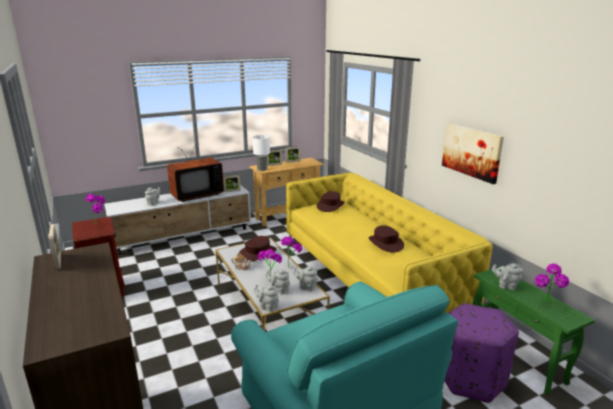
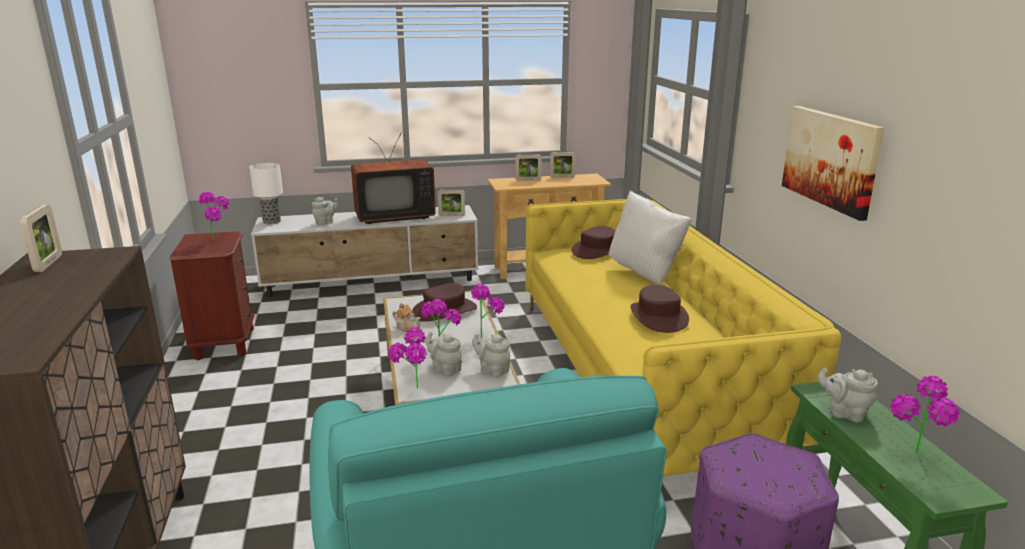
camera: 15 degrees right, 0 degrees up
table lamp [253,135,270,171] -> table lamp moved to [249,163,283,224]
grey teapot [254,284,279,312] -> potted plant [388,327,427,388]
none -> white pillow [609,190,692,284]

